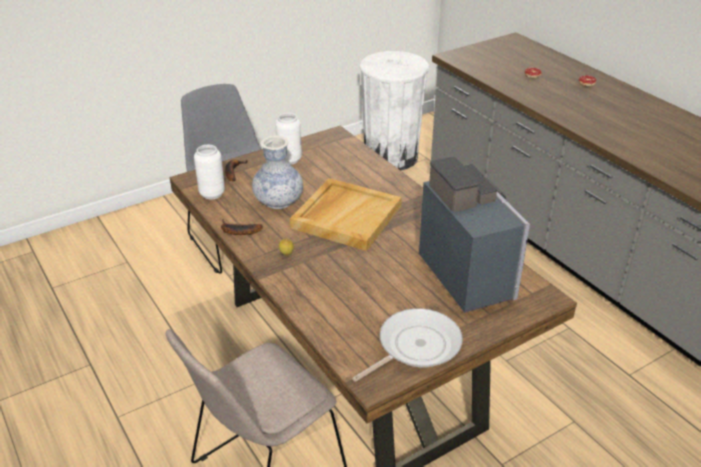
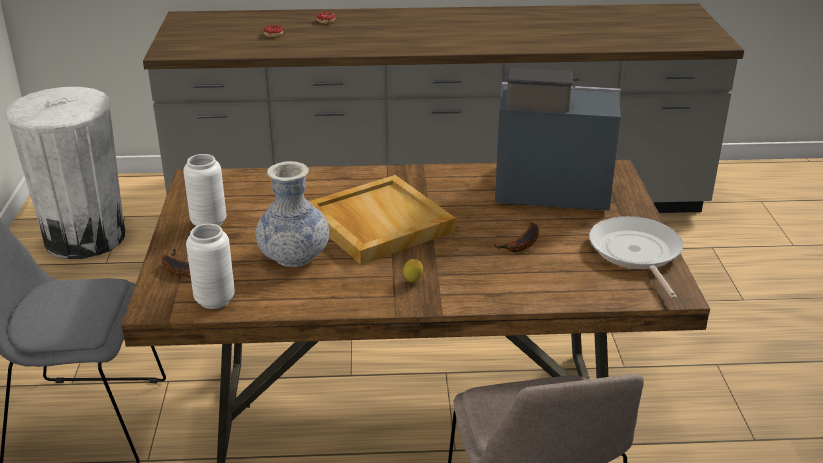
camera: 60 degrees left, 5 degrees down
banana [221,219,263,235] -> banana moved to [493,222,539,252]

